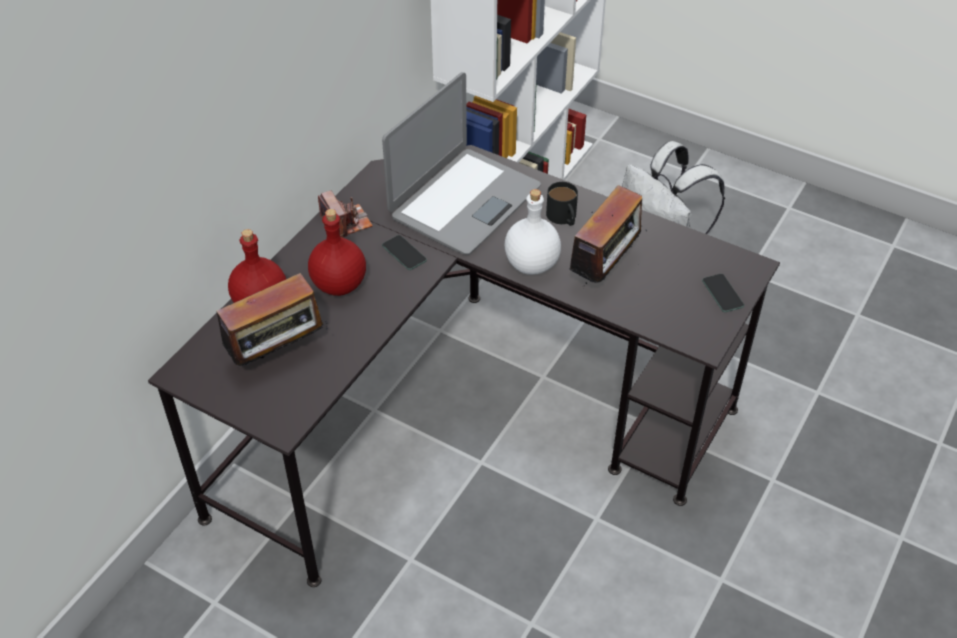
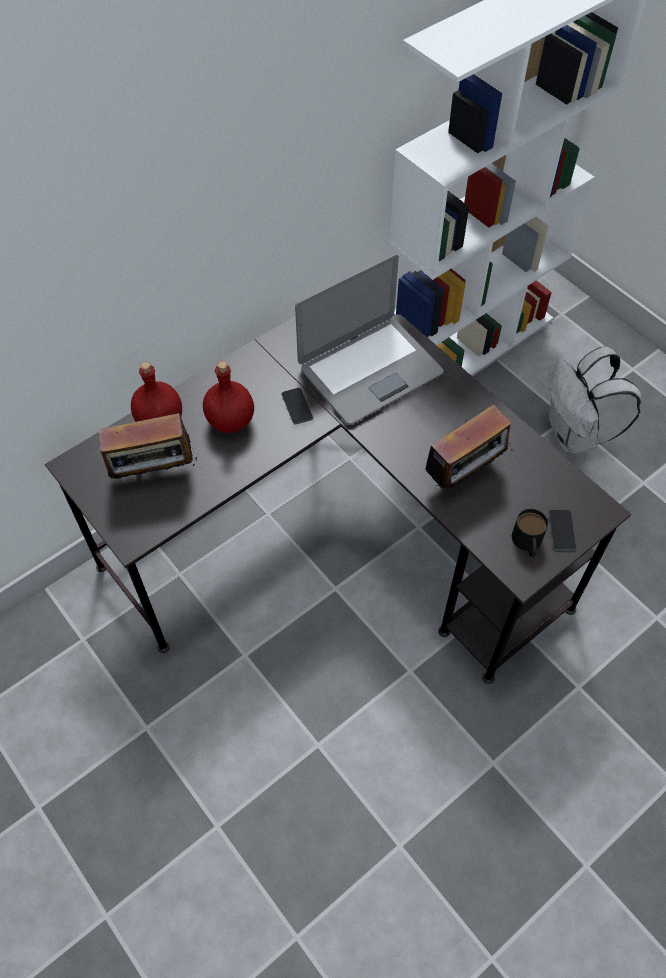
camera: 20 degrees right, 10 degrees up
camera [318,190,373,238] -> none
white bottle [505,189,561,275] -> none
black mug [546,182,578,226] -> black mug moved to [512,509,548,557]

